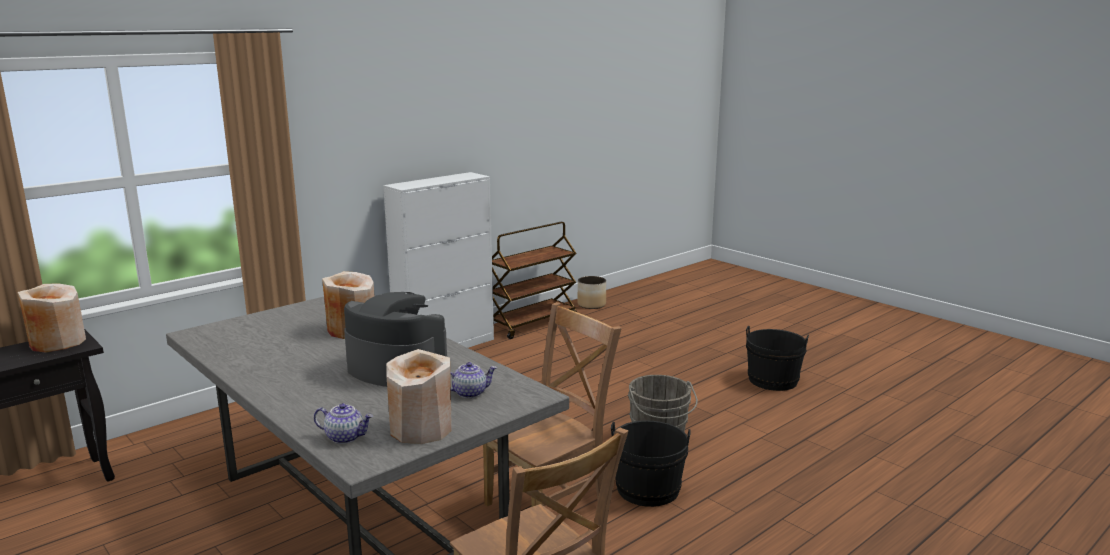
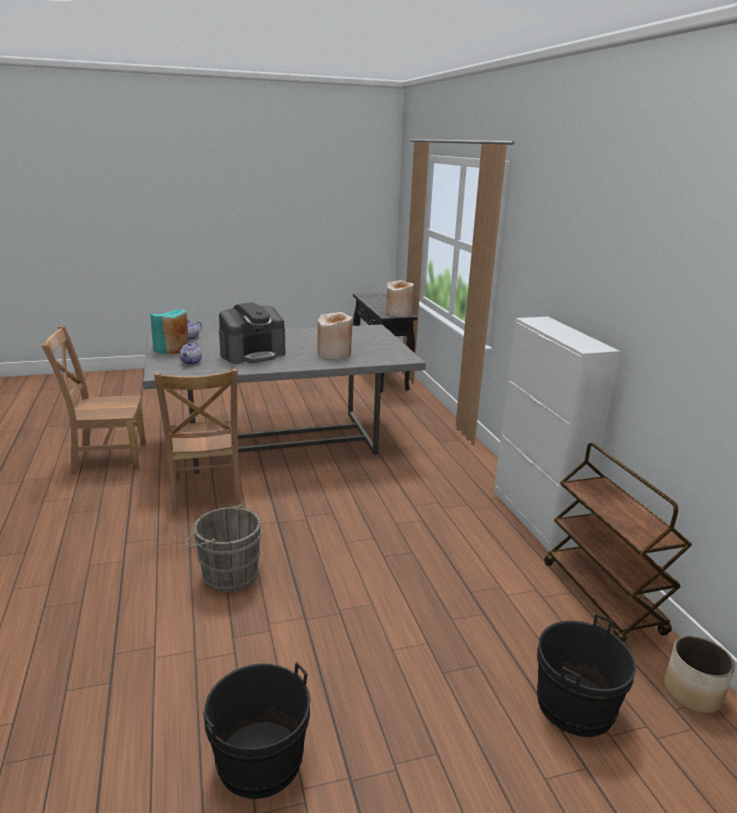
camera: 115 degrees right, 5 degrees up
beige vase [386,349,452,444] -> turquoise vase [150,310,189,354]
black bucket [611,420,691,507] -> black bucket moved to [537,614,636,737]

